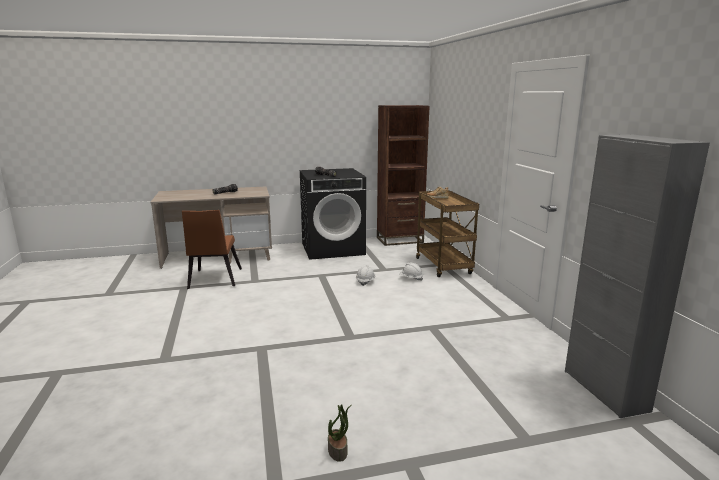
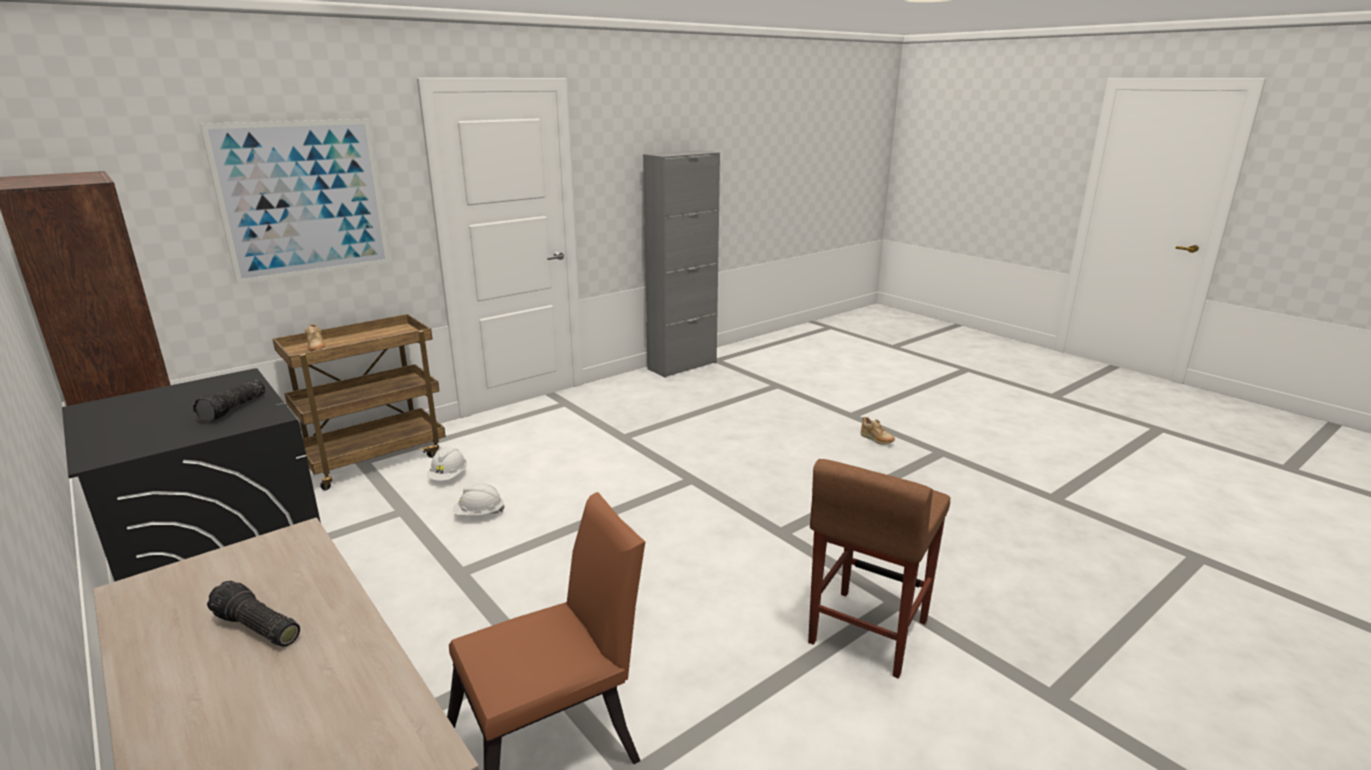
camera: 115 degrees left, 5 degrees up
potted plant [328,404,351,462] -> beige shoe [861,417,895,445]
none -> picture [200,119,390,285]
none -> brown stool [808,459,950,679]

